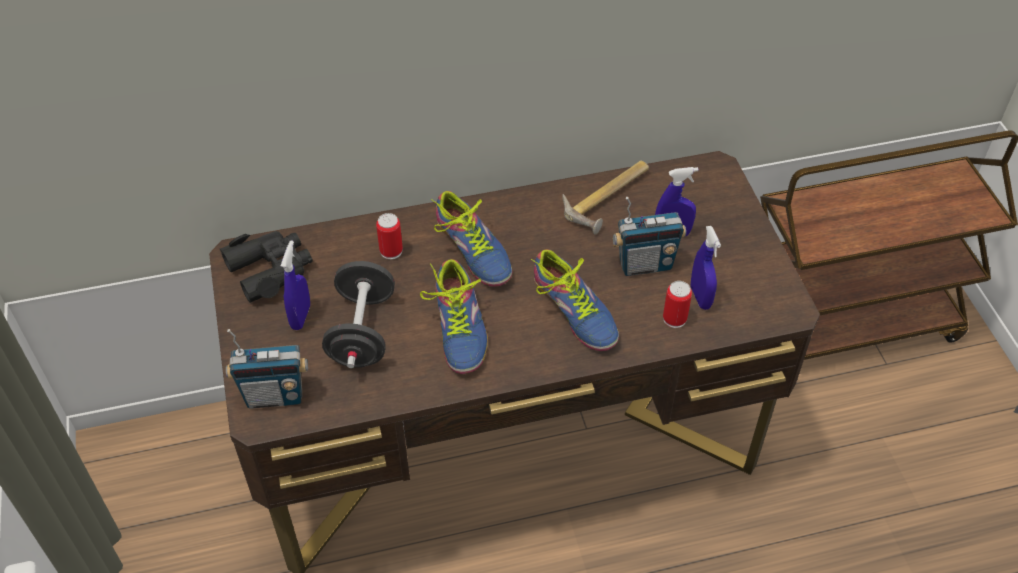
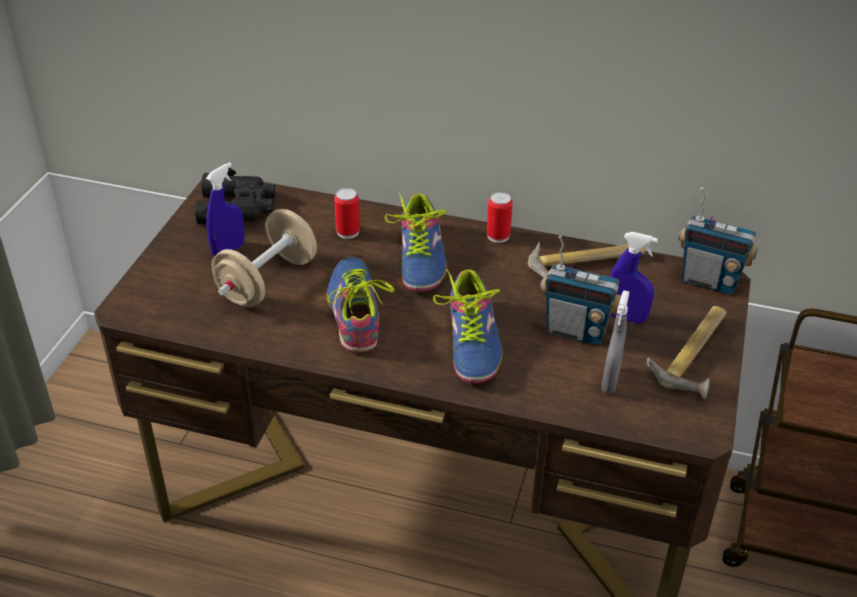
camera: 30 degrees right, 10 degrees down
radio [226,329,308,409] -> radio moved to [678,188,758,294]
black dumbbell [322,261,395,368] -> beige dumbbell [211,209,317,307]
shoe [420,259,488,374] -> shoe turned 150 degrees clockwise [326,257,395,353]
can [663,281,692,328] -> can moved to [487,192,513,243]
blue spray bottle [691,226,721,310] -> grey spray bottle [601,290,630,393]
none -> hammer [647,306,726,399]

